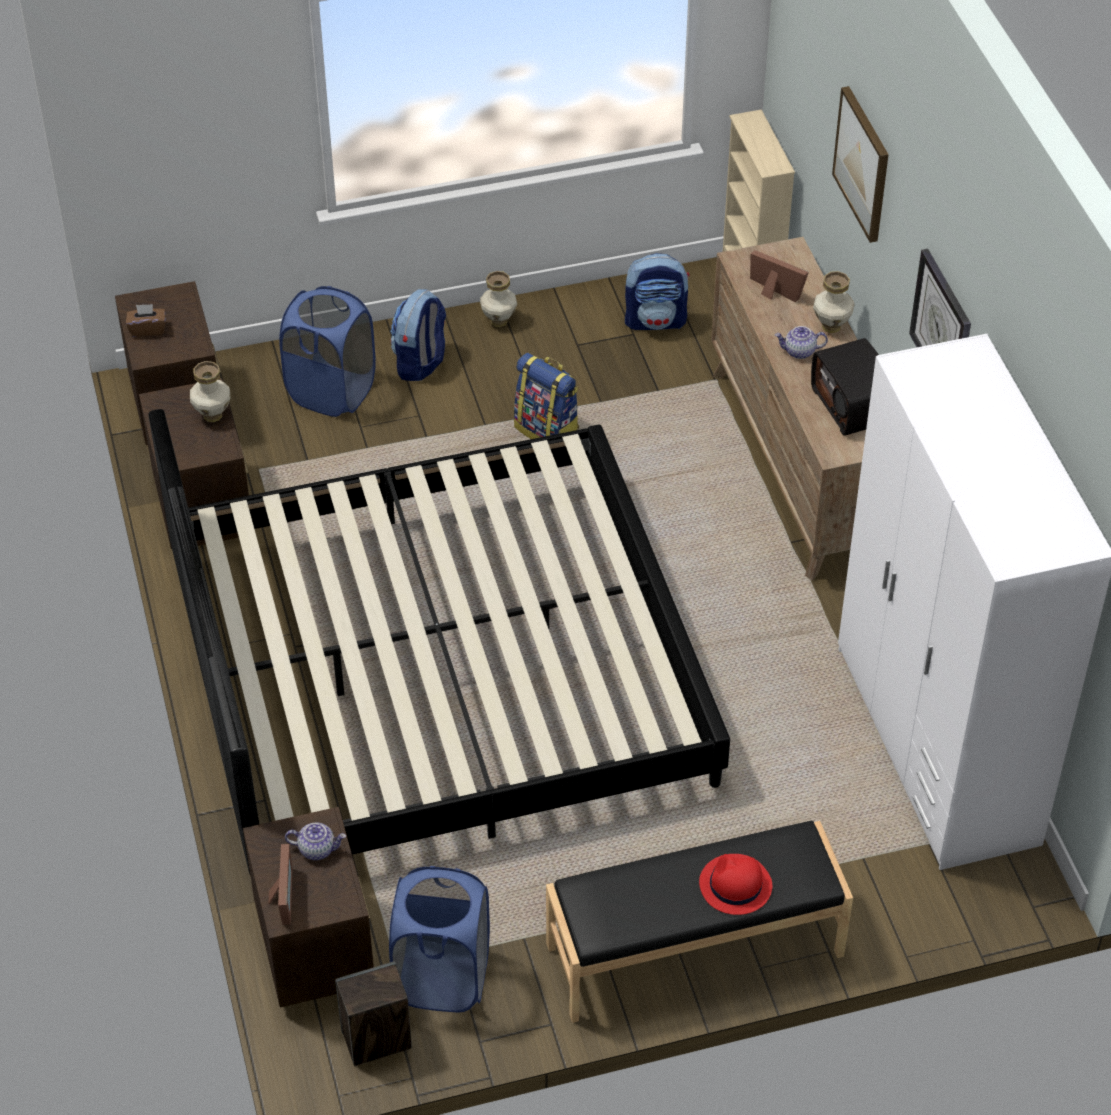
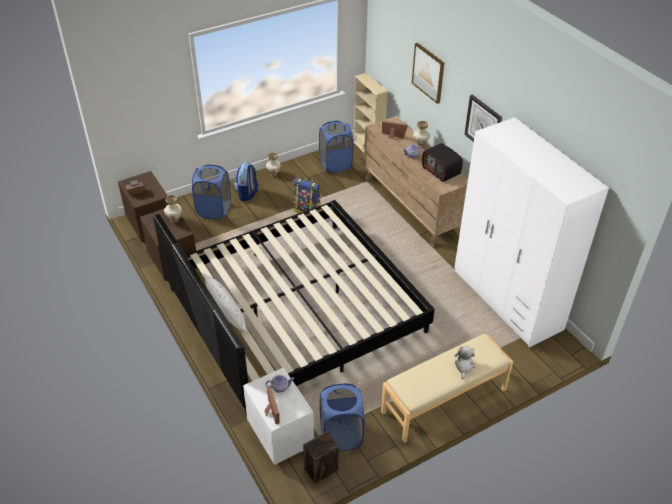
camera: 15 degrees left, 5 degrees down
brown nightstand [243,807,374,1007] -> white nightstand [243,367,314,465]
black bench [546,821,853,1023] -> beige bench [381,333,513,443]
backpack [625,253,690,330] -> blue laundry basket [319,121,353,173]
red hat [699,854,772,915] -> plush toy [454,346,475,380]
none -> white pillow [203,273,247,333]

